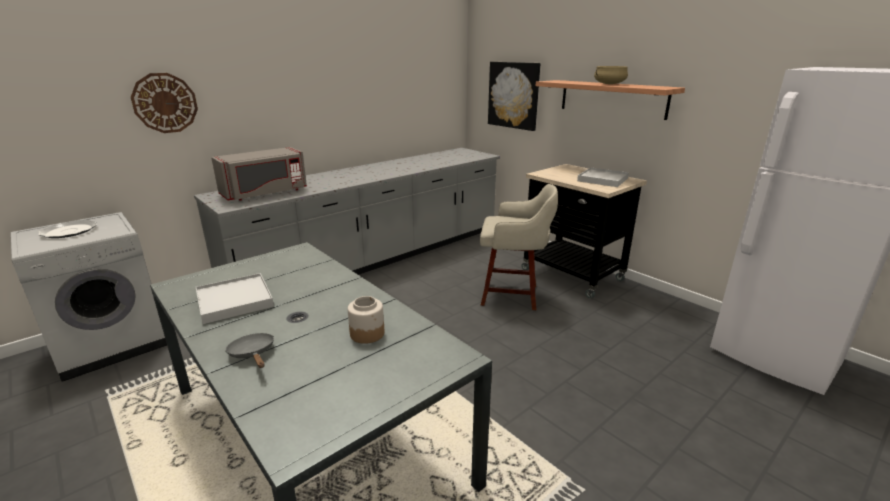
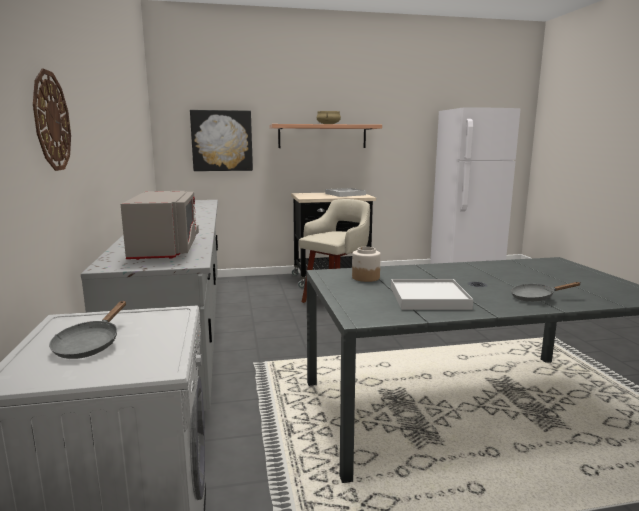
camera: 60 degrees left, 10 degrees down
plate [38,220,97,238] -> grey frying pan [49,301,126,359]
jar [348,296,385,344] -> jar moved to [352,247,381,282]

